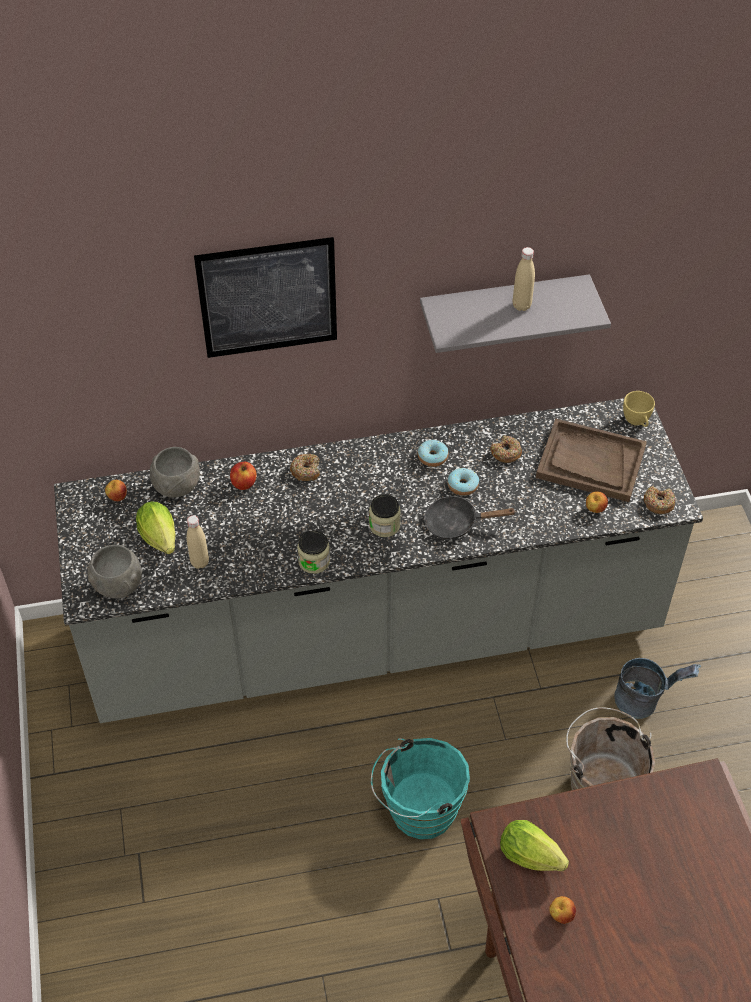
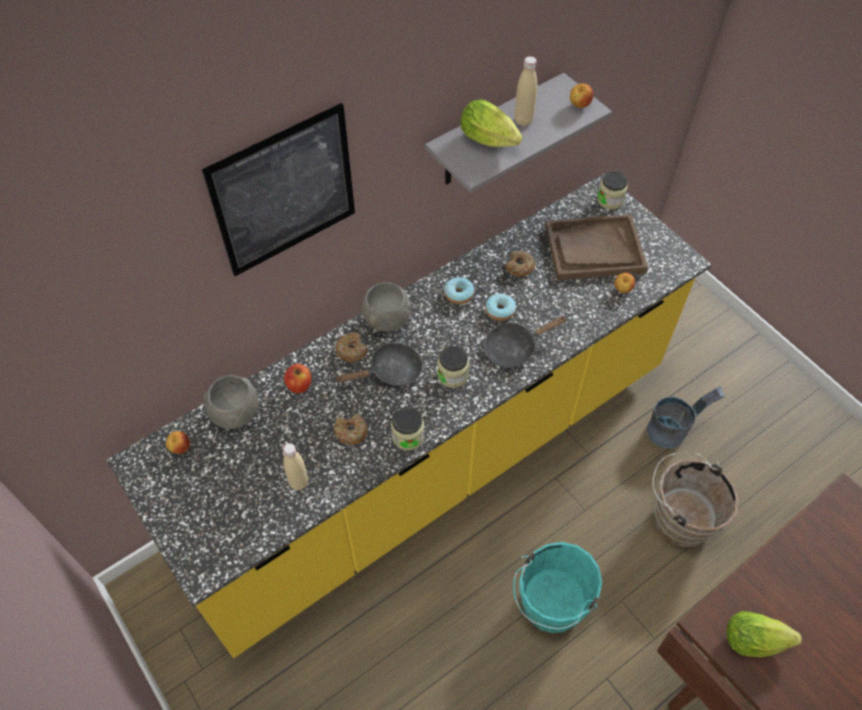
camera: 25 degrees left, 5 degrees up
grey counter [54,398,703,723] -> yellow counter [106,173,711,658]
grey bowl [88,545,142,599] -> grey bowl moved to [362,282,411,332]
lettuce [136,502,175,554] -> lettuce moved to [461,100,522,147]
apple [549,896,576,924] -> apple moved to [570,84,593,108]
yellow cup [623,391,655,427] -> jar [597,171,628,210]
donut [644,485,675,514] -> donut moved to [334,414,368,445]
none -> black frying pan [335,343,423,386]

